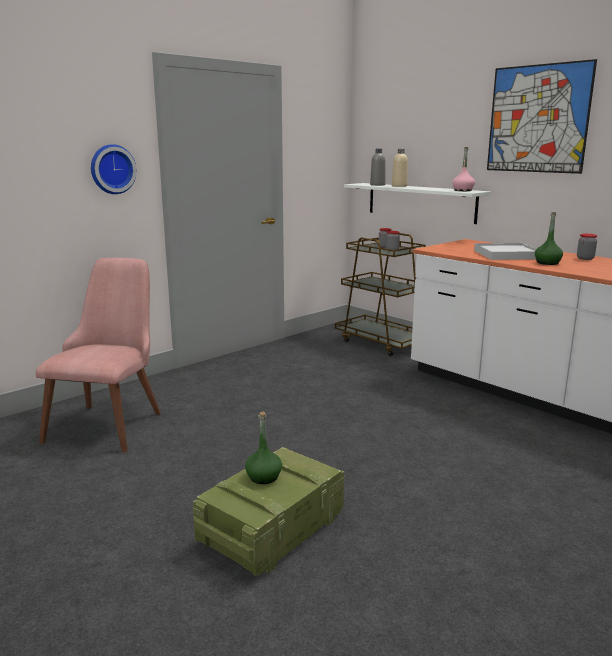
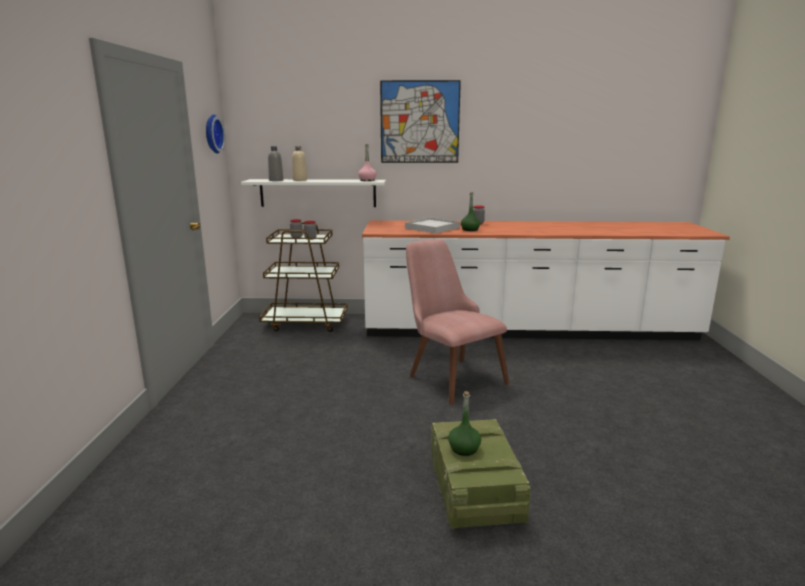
camera: 45 degrees left, 0 degrees up
pink chair [35,258,161,452] -> pink chair moved to [406,240,509,405]
wall clock [91,144,137,194] -> wall clock moved to [206,114,225,154]

